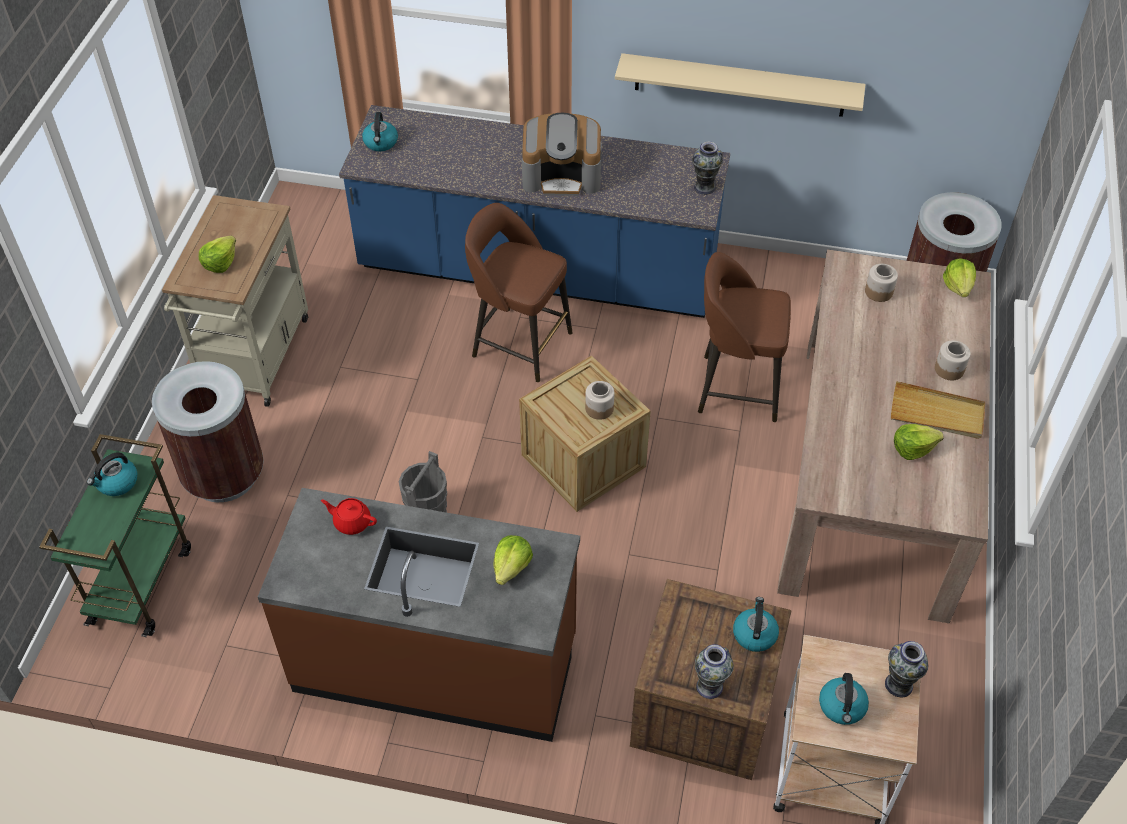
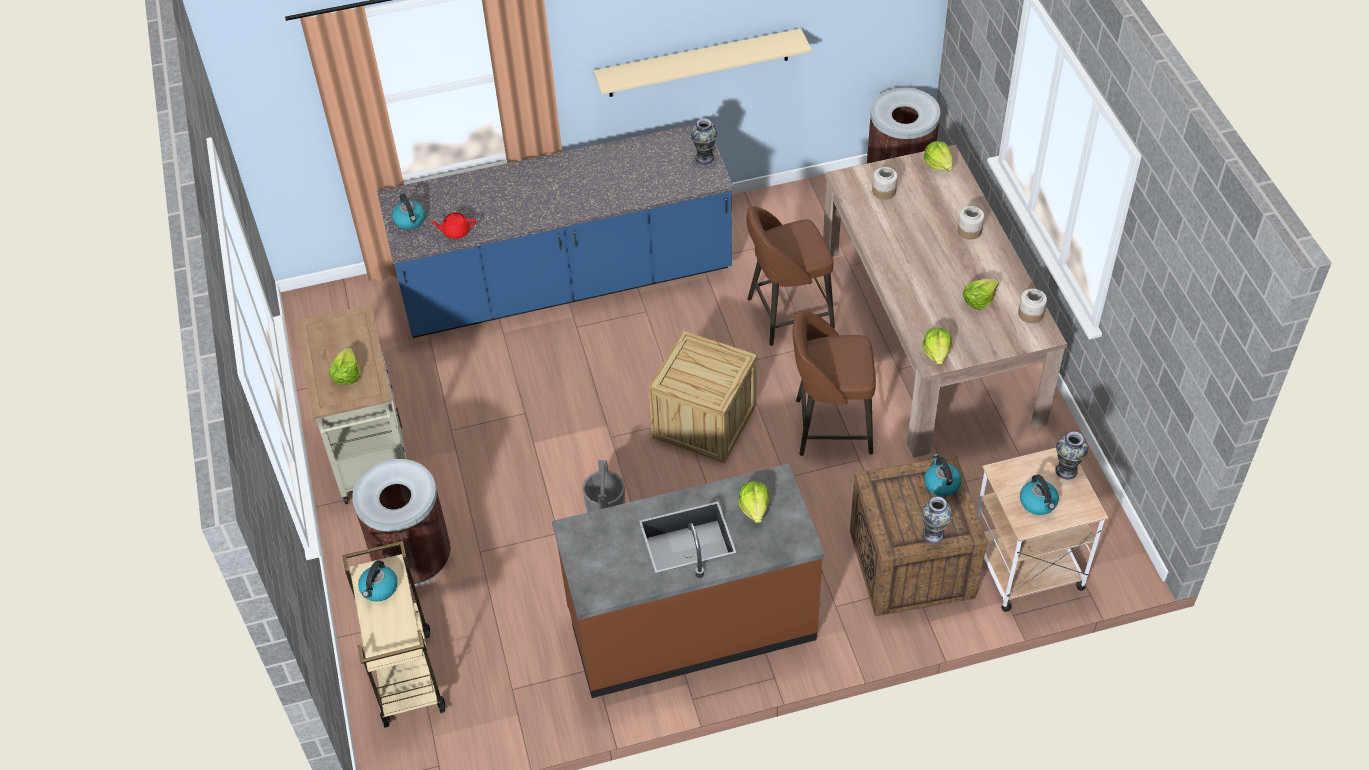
camera: 25 degrees left, 0 degrees up
green cart [39,434,191,637] -> beige cart [342,541,446,728]
red teapot [321,498,377,535] -> red teapot moved to [431,213,476,239]
brown stool [465,203,573,382] -> brown stool moved to [792,310,876,456]
coffee machine [522,112,602,196] -> none
jar [585,381,615,420] -> jar moved to [1018,289,1047,323]
beige tray [891,381,985,439] -> none
none -> lettuce [922,328,952,365]

